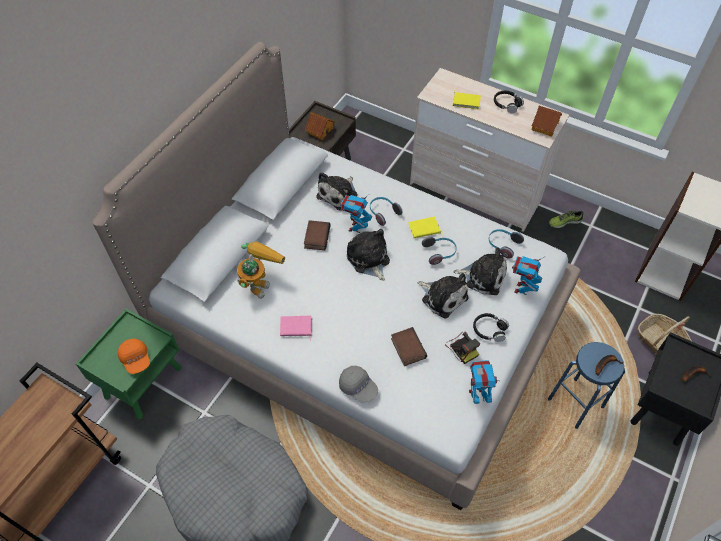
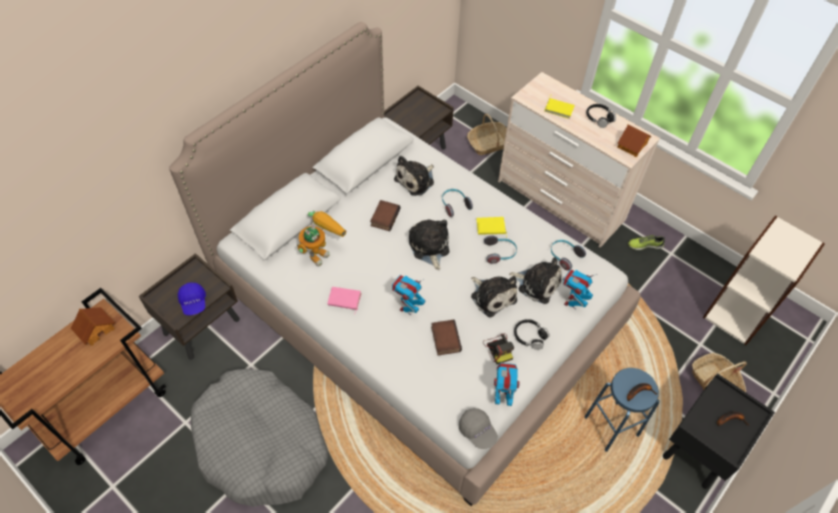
camera: 10 degrees right, 0 degrees up
green nightstand [75,308,182,419] -> brown nightstand [139,253,240,360]
orange cap [118,338,150,374] -> blue cap [178,283,206,315]
toy house [305,112,335,140] -> toy house moved to [71,307,115,345]
grey cap [339,366,378,403] -> grey cap moved to [459,408,498,449]
toy robot [340,194,372,233] -> toy robot moved to [392,275,425,315]
none -> basket [467,114,507,155]

